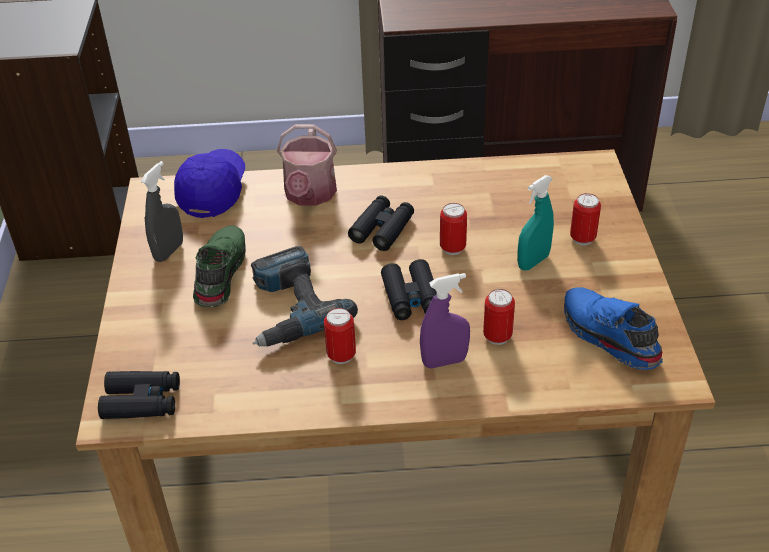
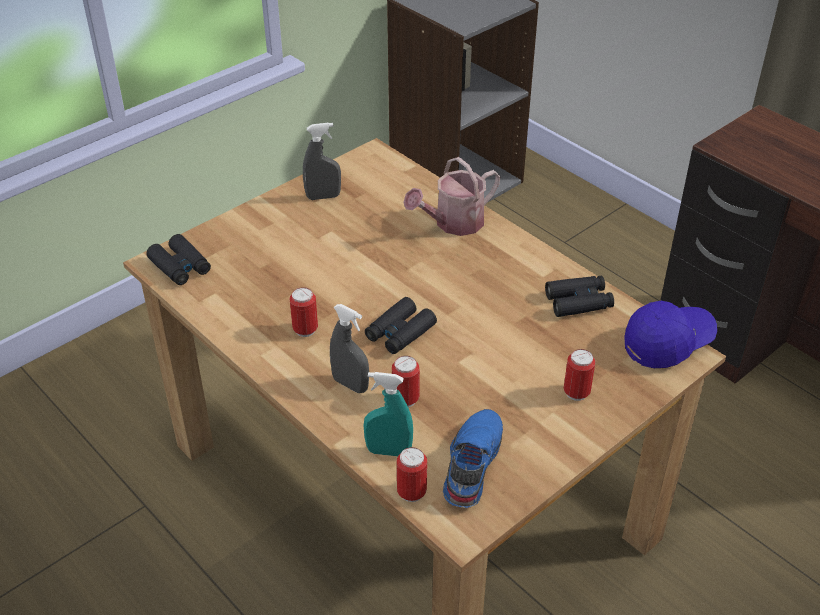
camera: 50 degrees right, 0 degrees up
blue cap [174,149,245,218] -> blue cap moved to [624,300,717,368]
green shoe [193,225,246,307] -> none
power drill [251,246,358,346] -> none
black binoculars [348,196,414,251] -> black binoculars moved to [545,276,614,317]
purple spray bottle [420,273,470,369] -> grey spray bottle [330,304,369,393]
can [440,203,467,255] -> can moved to [397,447,427,502]
turquoise spray bottle [517,175,554,271] -> turquoise spray bottle moved to [363,372,413,456]

